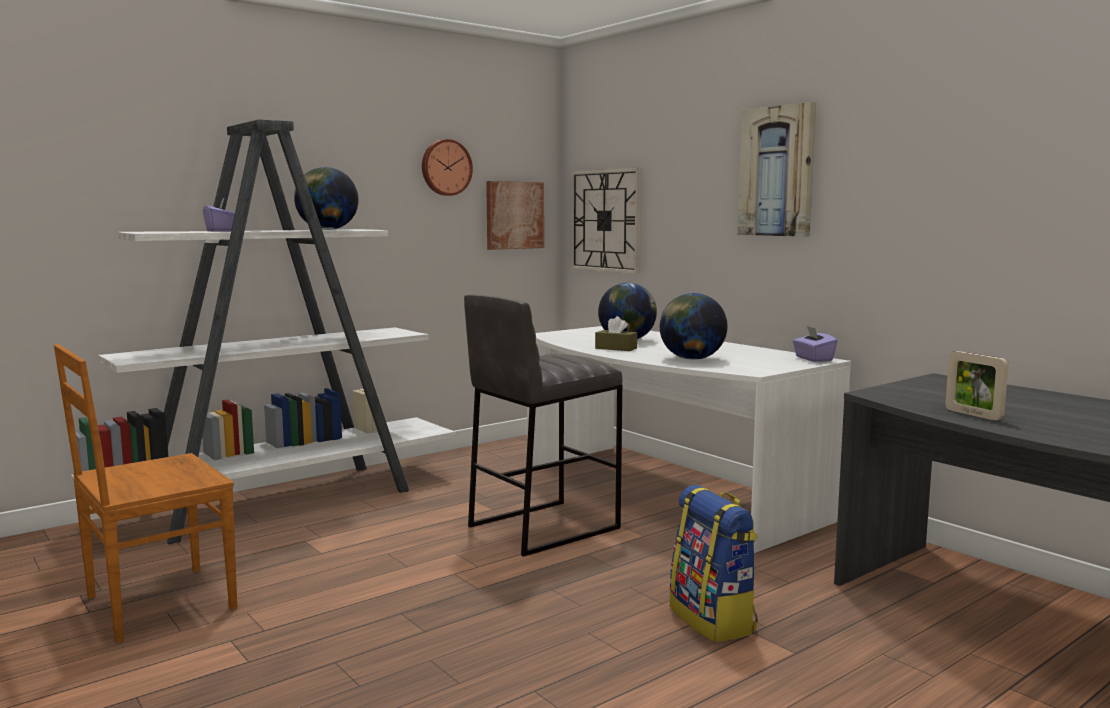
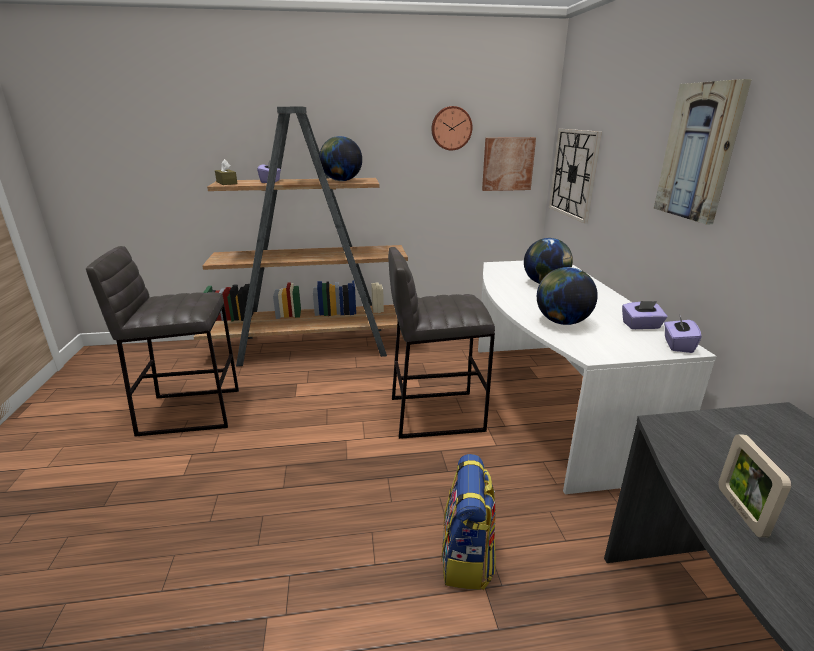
camera: 30 degrees right, 15 degrees up
brown chair [54,344,237,642] -> grey stool [86,246,239,437]
white bookcase [71,119,456,544] -> brown bookcase [194,106,408,367]
brown tissue box [595,316,637,351] -> brown tissue box moved to [215,159,237,185]
none -> purple tissue box [622,301,667,329]

